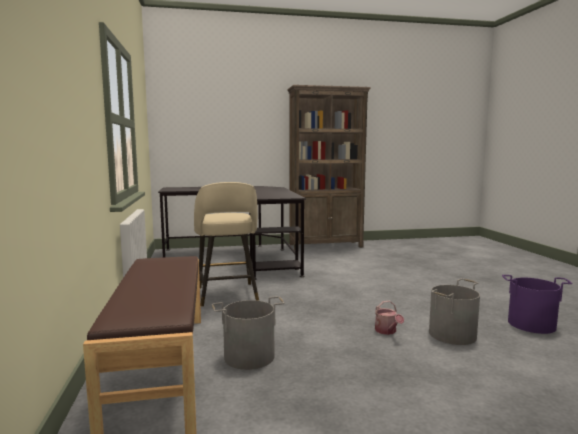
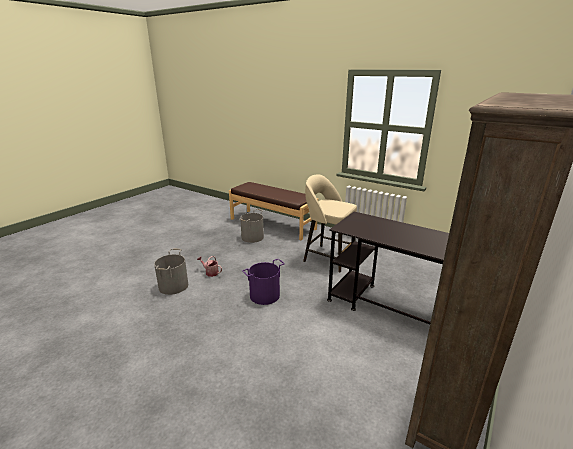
camera: 135 degrees right, 15 degrees up
purple bucket [502,275,573,334] -> purple bucket moved to [242,259,285,305]

